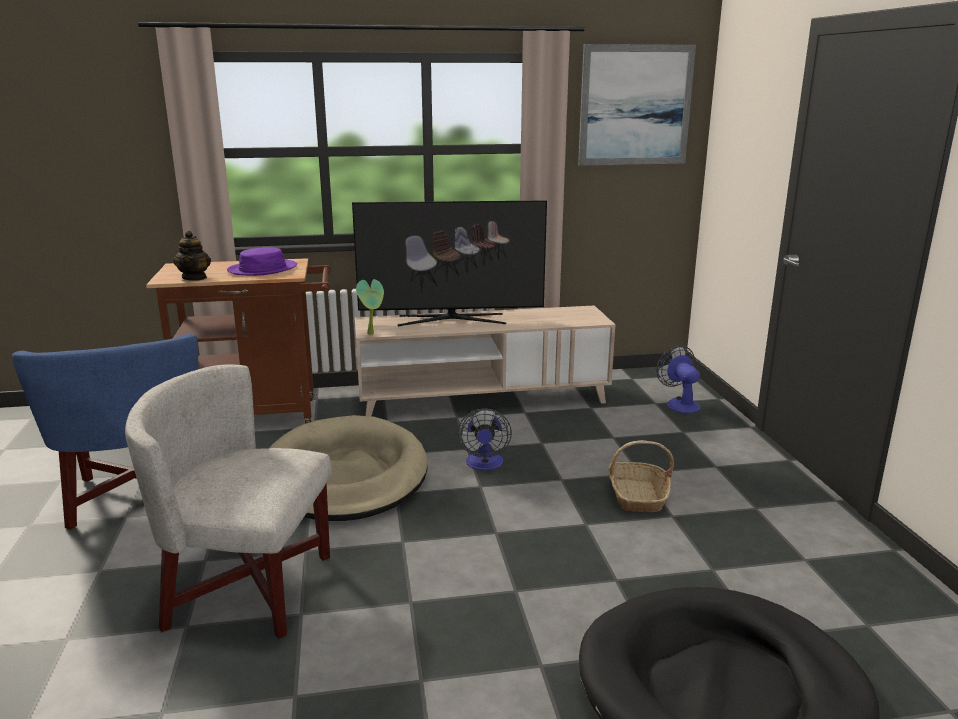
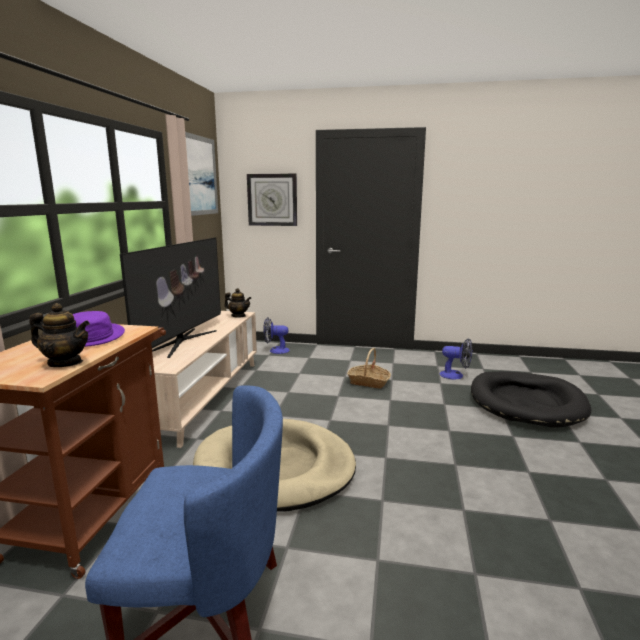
camera: 70 degrees left, 5 degrees down
white armchair [125,365,332,639] -> none
potted plant [356,279,384,335] -> none
fan [458,409,512,470] -> fan moved to [440,338,472,380]
none -> teapot [224,288,251,317]
none -> wall clock [247,174,297,226]

